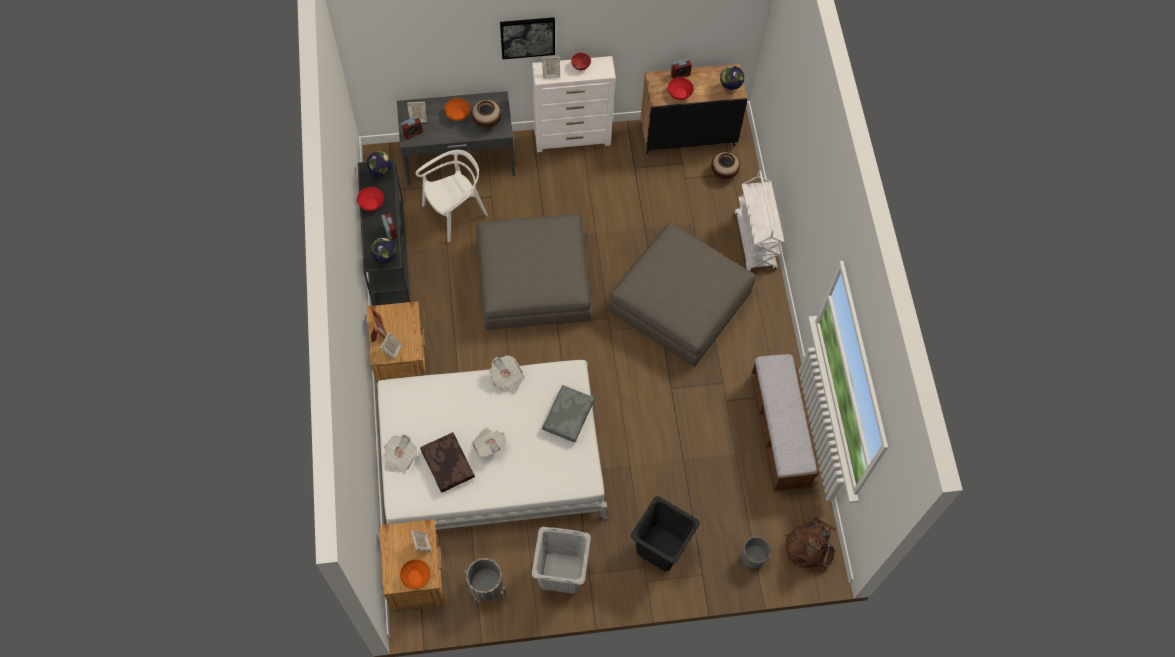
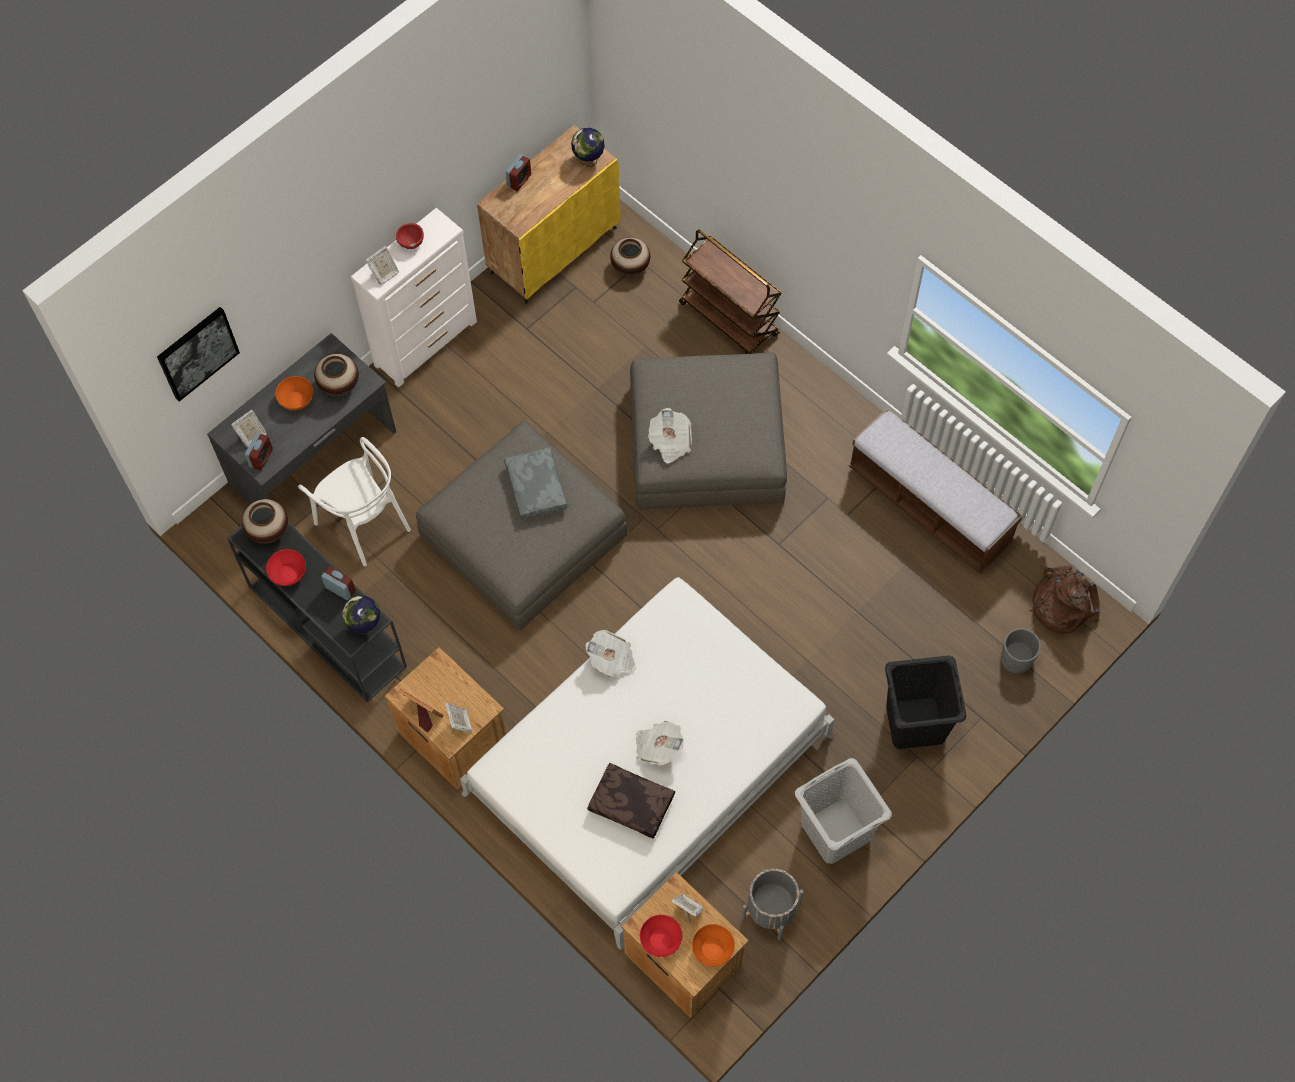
camera: 35 degrees left, 0 degrees up
globe [367,151,392,181] -> vase [242,499,288,544]
newspaper [384,435,417,473] -> newspaper moved to [648,408,692,464]
white chair [416,150,488,242] -> white chair turned 120 degrees clockwise [298,437,411,566]
picture [500,17,555,60] -> picture moved to [157,307,240,402]
grey pillow [542,385,595,443] -> grey pillow moved to [504,448,567,520]
black cabinet [641,64,747,154] -> yellow cabinet [477,125,621,304]
red bowl [668,77,693,100] -> red bowl moved to [640,915,682,957]
white cart [734,170,784,271] -> brown cart [679,229,782,354]

